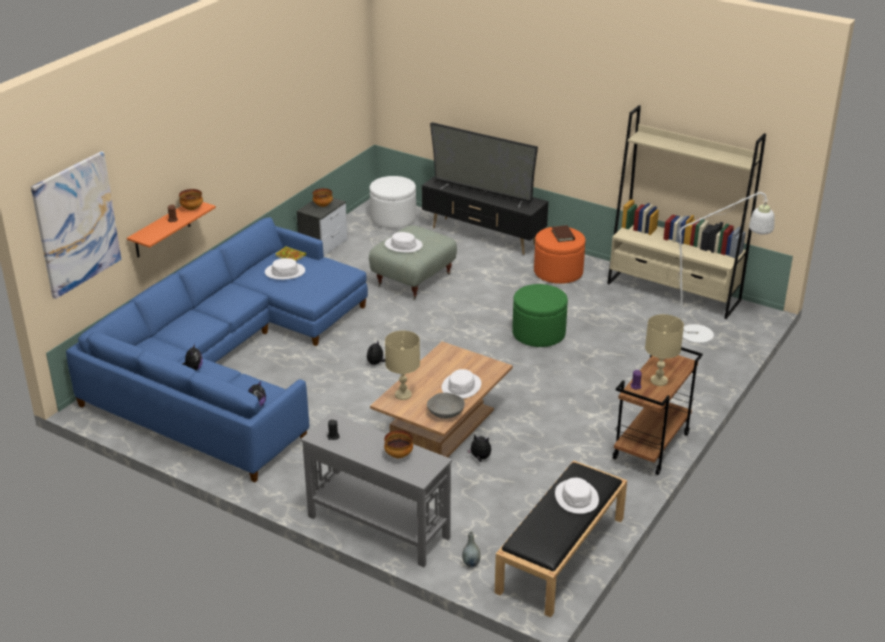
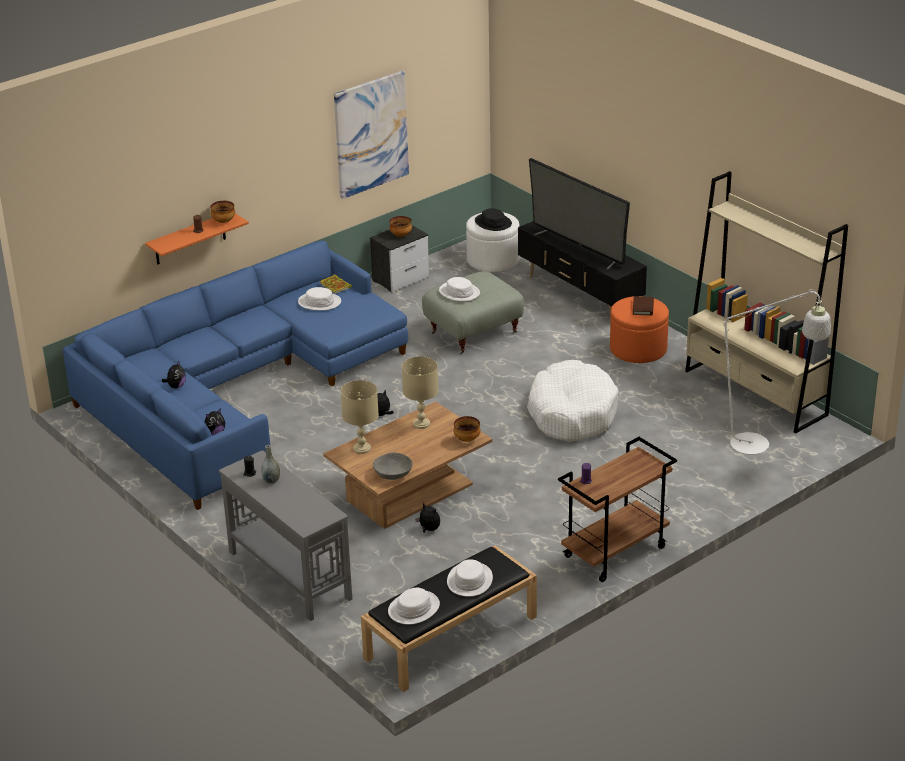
camera: 20 degrees right, 0 degrees up
picture [31,151,121,299] -> picture moved to [334,71,409,199]
bowl [384,430,413,458] -> bowl moved to [454,416,481,442]
white hat [442,369,481,399] -> white hat moved to [388,588,440,624]
grey vase [462,531,480,568] -> grey vase moved to [261,445,280,484]
green ottoman [512,284,568,347] -> white dog bed [527,360,619,442]
beige table lamp [645,314,684,386] -> beige table lamp moved to [402,356,439,429]
none -> black hat [475,208,512,231]

